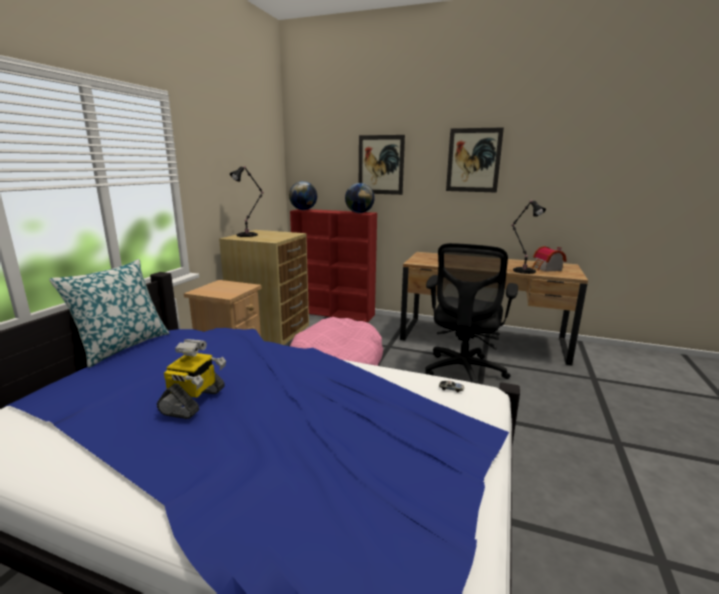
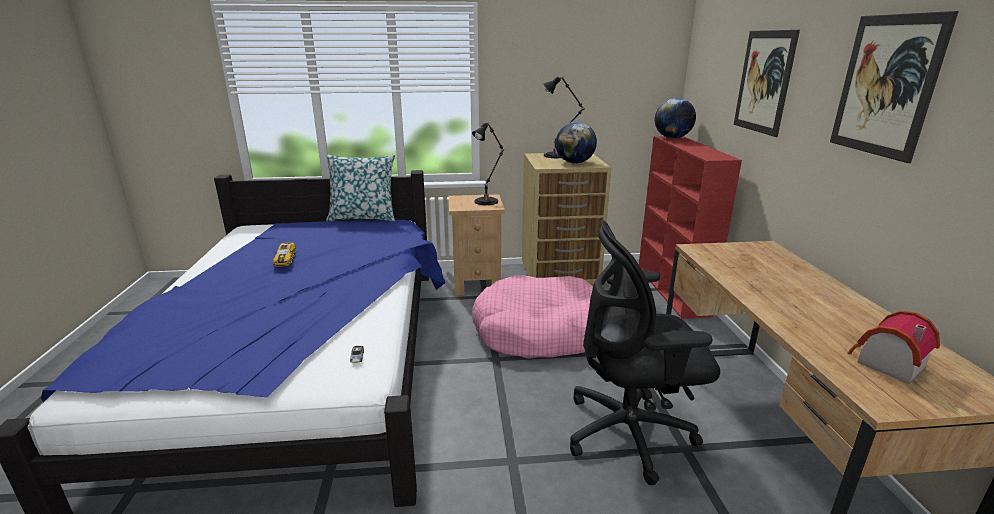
camera: 65 degrees right, 5 degrees up
toy robot [157,339,226,419] -> toy car [273,242,296,267]
globe [345,183,375,213] -> globe moved to [556,122,597,163]
black table lamp [511,200,546,274] -> black table lamp moved to [472,122,504,205]

